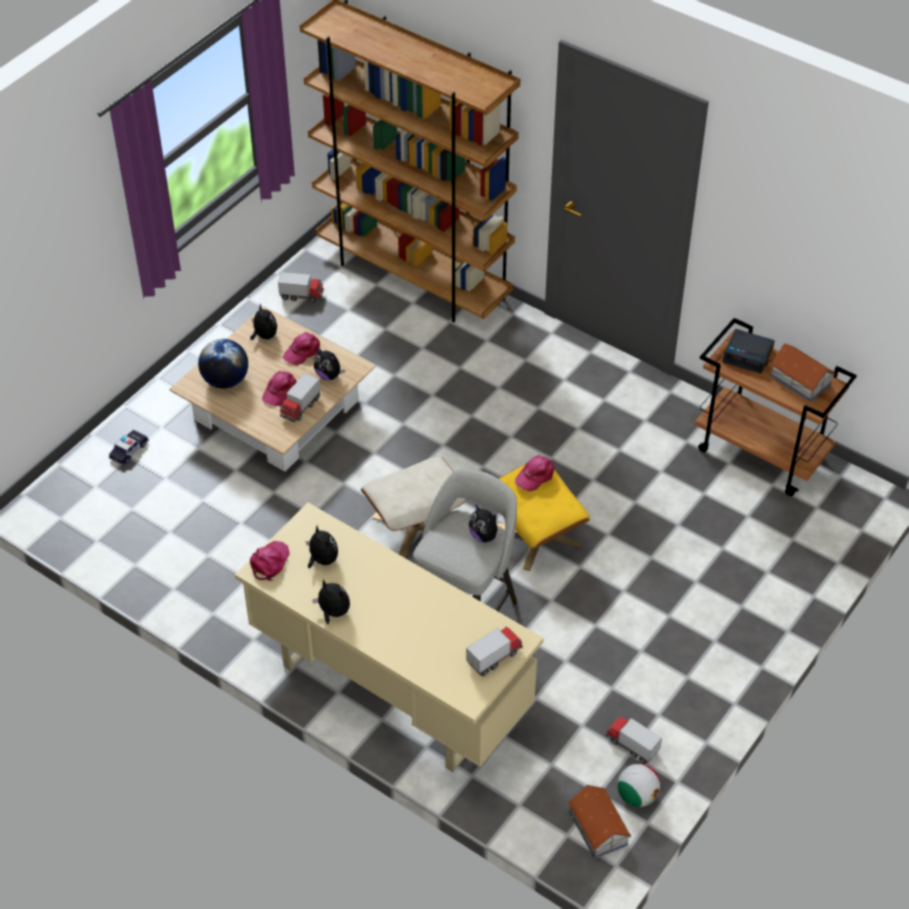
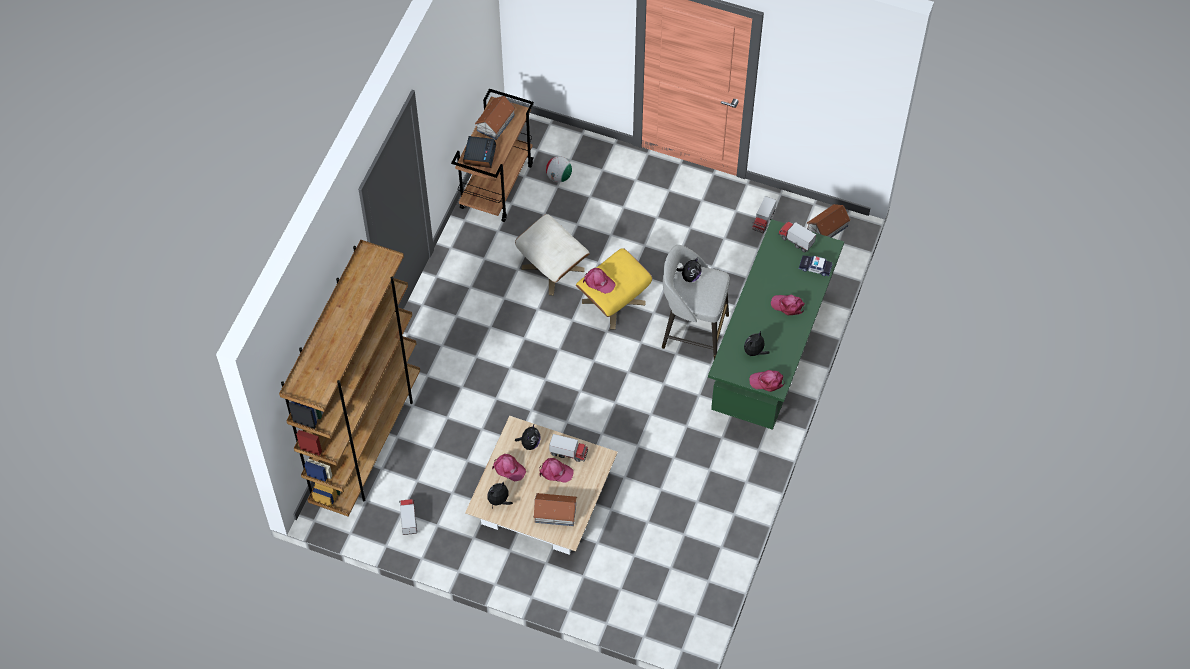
camera: 105 degrees left, 10 degrees up
toy car [109,430,149,466] -> toy car moved to [799,255,832,276]
globe [198,339,248,389] -> toy house [533,493,577,526]
beige desk [235,502,544,772] -> green desk [708,219,844,430]
plush toy [312,579,350,624] -> none
beige ottoman [361,457,467,558] -> beige ottoman moved to [515,214,589,295]
football [618,764,660,807] -> football moved to [546,156,572,183]
none -> pink cap [771,295,805,315]

